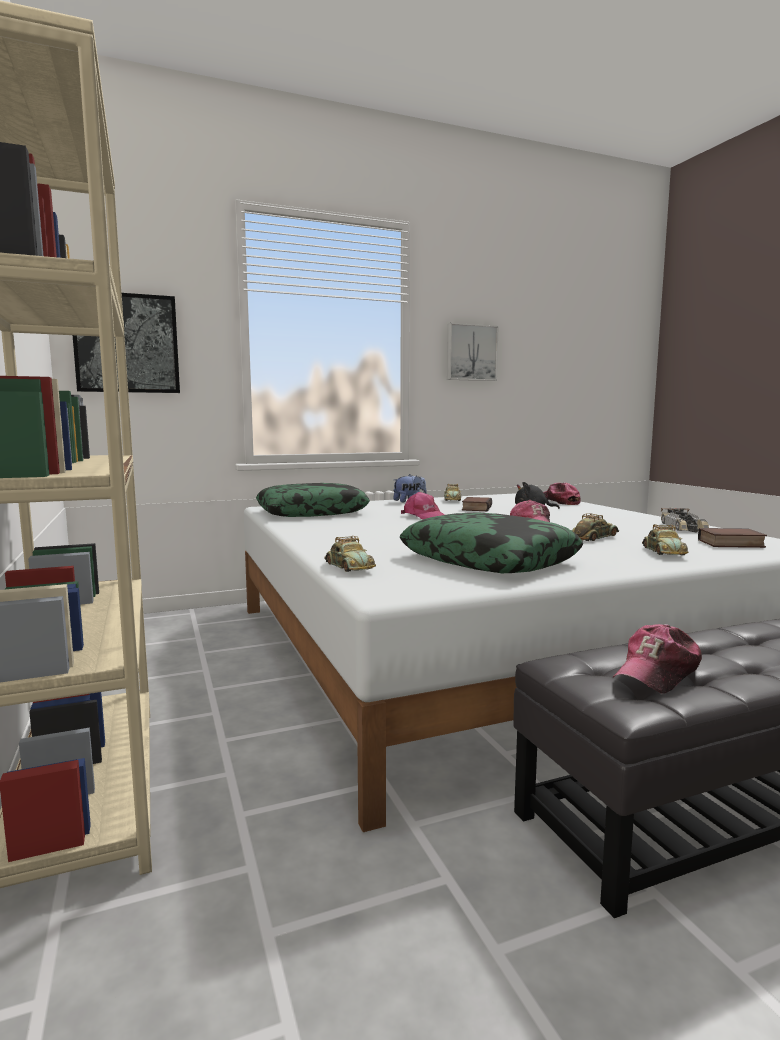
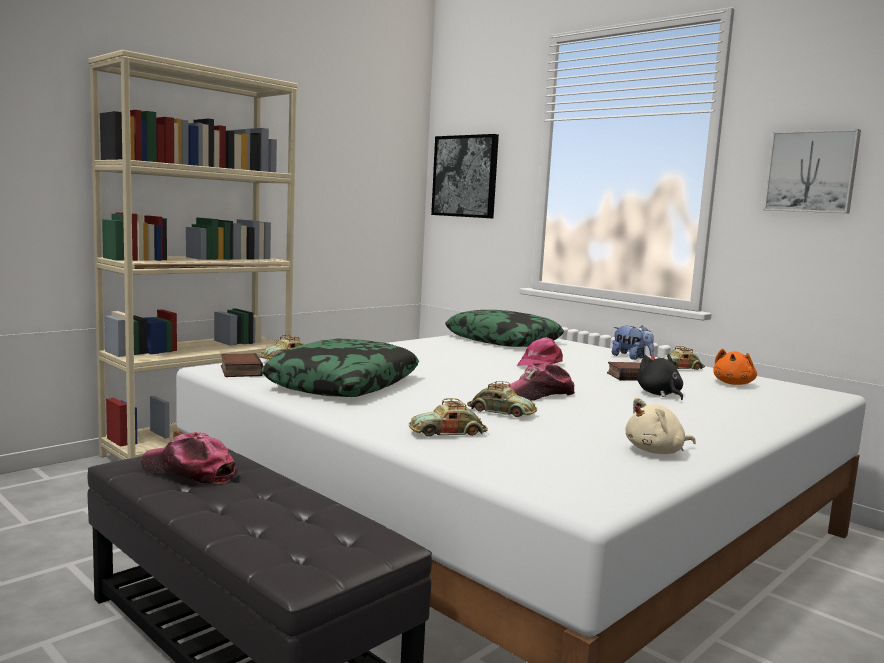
camera: 65 degrees right, 0 degrees up
cap [543,482,581,505] -> none
toy car [661,508,709,532] -> beige plush toy [626,398,696,454]
book [698,528,767,548] -> book moved to [221,353,263,377]
none -> orange plush toy [713,349,757,385]

